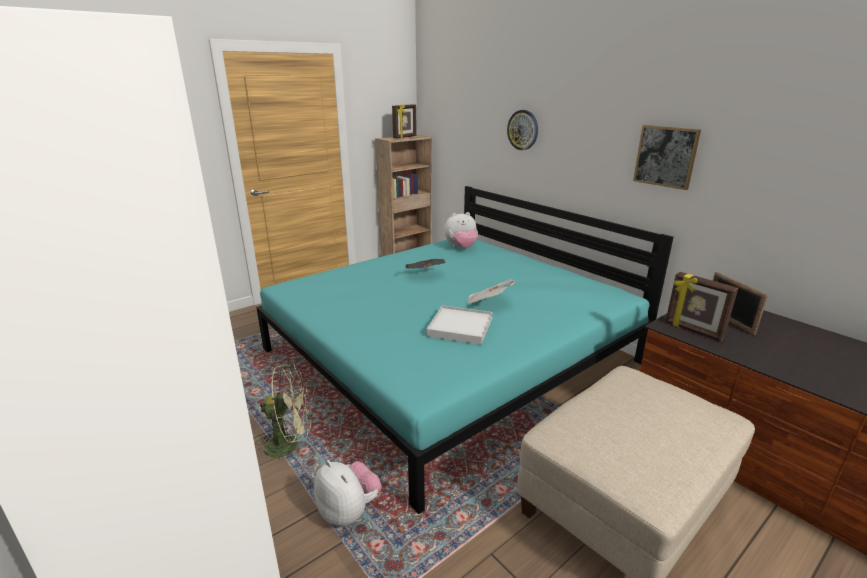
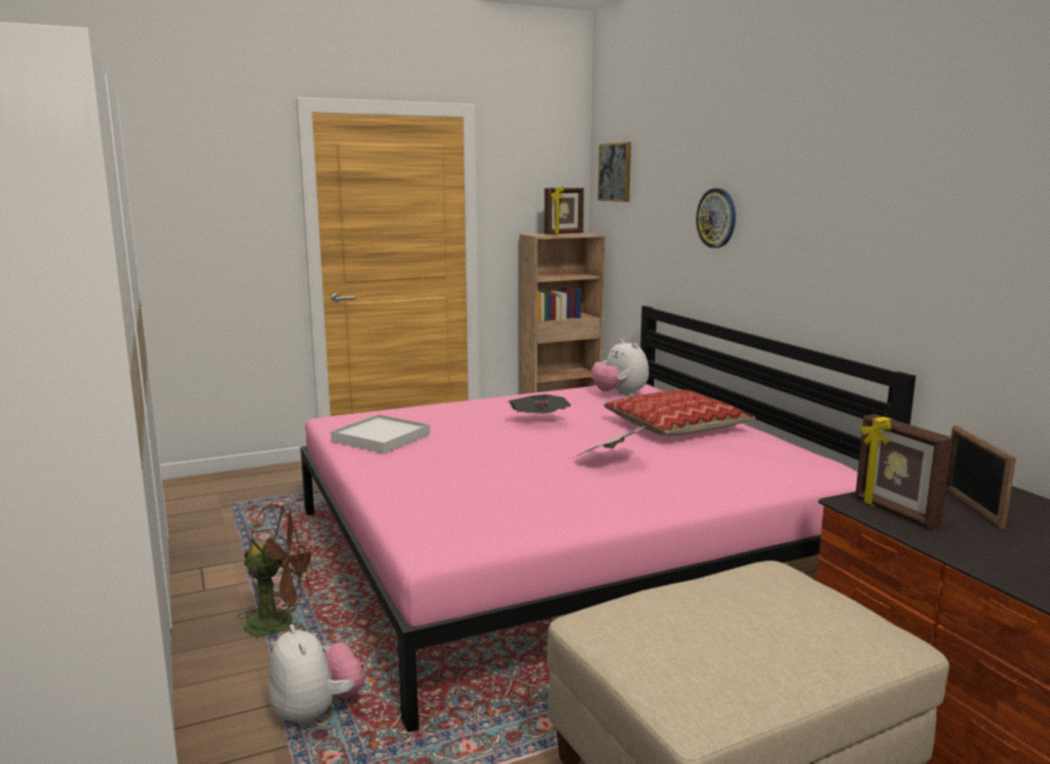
camera: 15 degrees right, 10 degrees down
green fan [255,363,311,466] -> brown fan [237,504,318,648]
turquoise bed [256,186,673,514] -> pink bed [300,306,916,732]
white tray [427,305,492,345] -> white tray moved to [331,414,430,454]
plush toy [444,212,478,248] -> plush toy turned 60 degrees clockwise [591,339,649,396]
picture [633,125,701,190] -> picture moved to [598,142,631,202]
none -> pillow [604,390,755,436]

